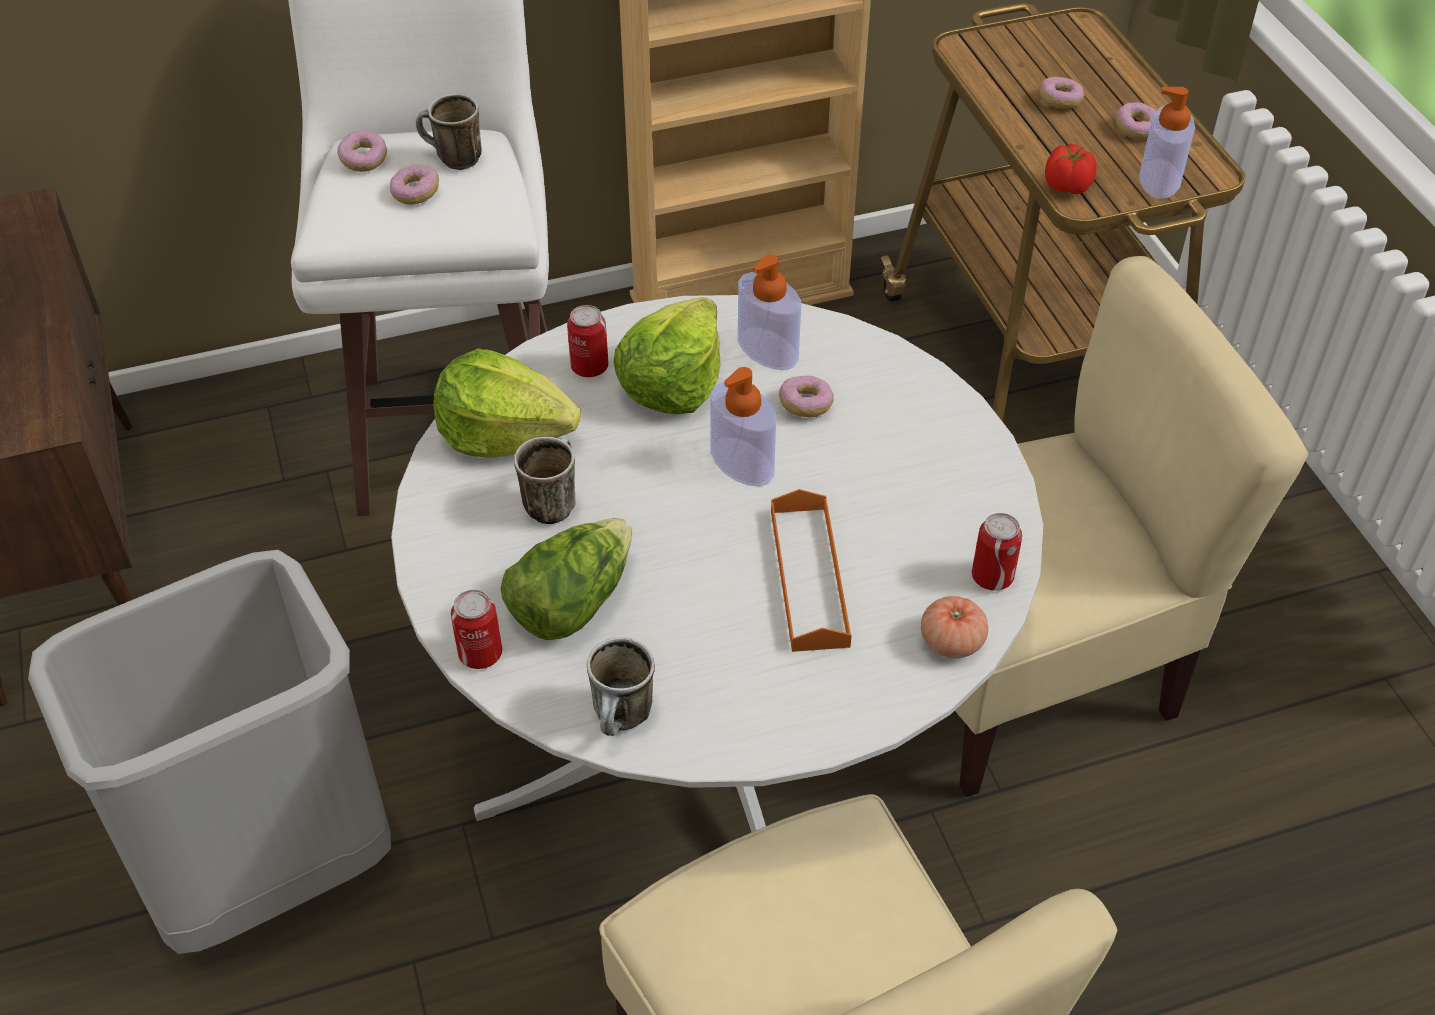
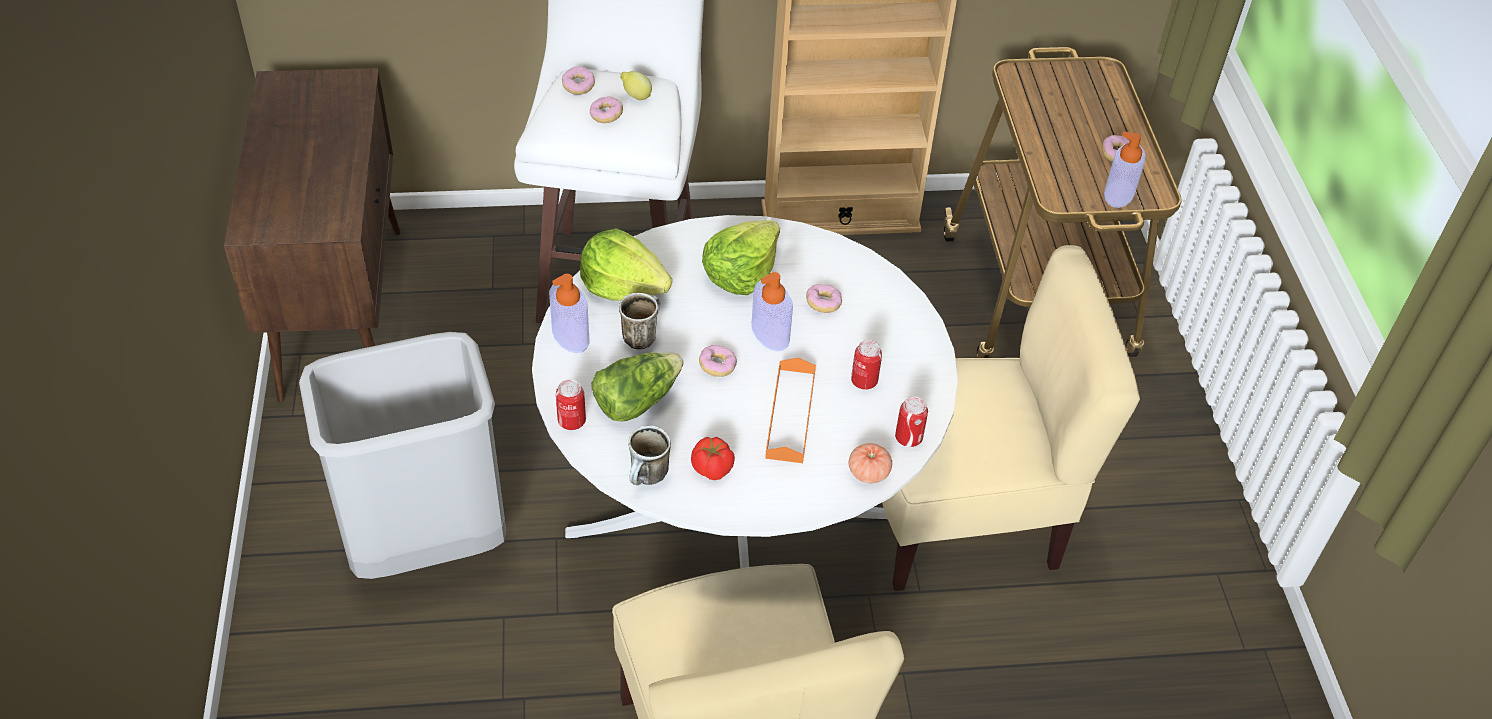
camera: 10 degrees right, 0 degrees up
mug [416,94,482,170] -> lemon [620,71,652,100]
can [567,305,609,377] -> can moved to [851,340,882,390]
soap dispenser [738,254,801,370] -> soap dispenser moved to [549,274,590,353]
donut [1039,77,1084,109] -> donut moved to [699,345,737,377]
tomato [1045,144,1097,194] -> tomato moved to [691,437,735,480]

